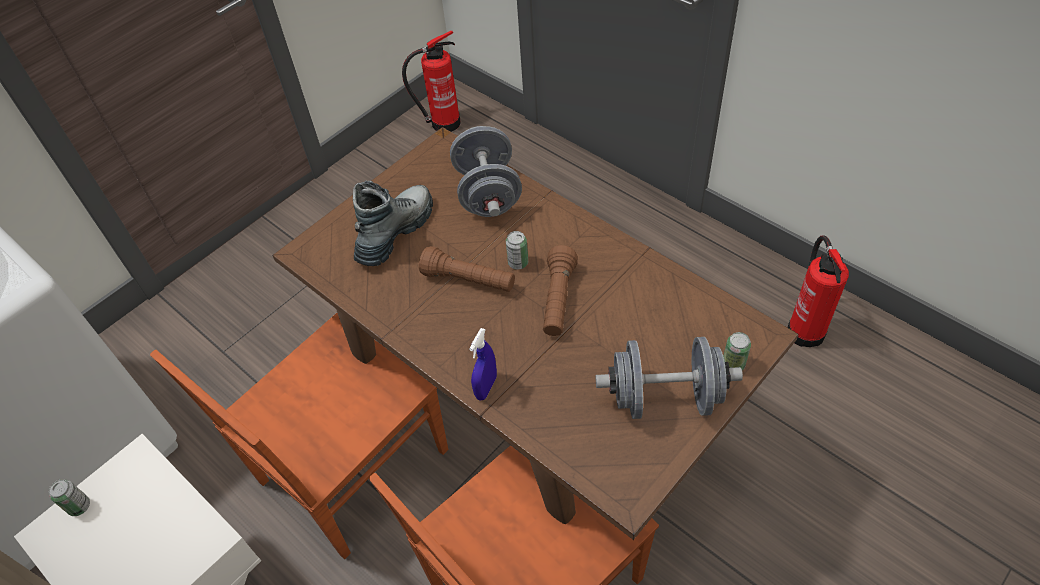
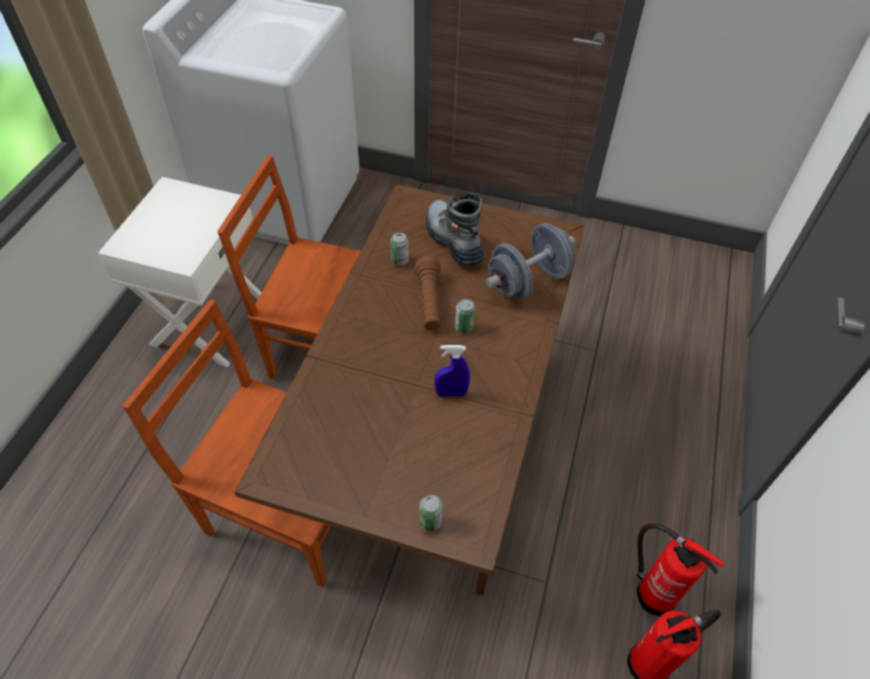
camera: 60 degrees right, 0 degrees up
can [48,479,90,516] -> can moved to [390,232,408,266]
boot [353,180,433,266] -> boot turned 120 degrees counterclockwise [426,193,484,267]
fire extinguisher [402,31,461,132] -> fire extinguisher moved to [637,523,725,616]
blue spray bottle [469,328,497,400] -> blue spray bottle moved to [434,345,470,397]
brown flashlight [543,245,578,336] -> none
grey dumbbell [595,337,743,419] -> none

